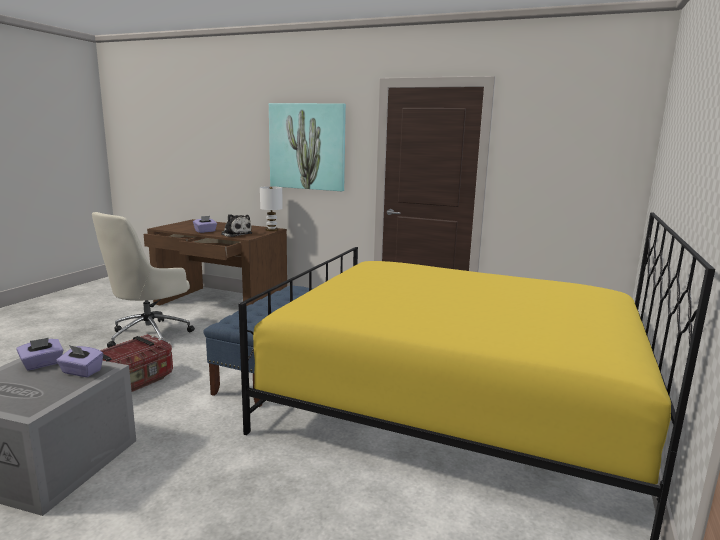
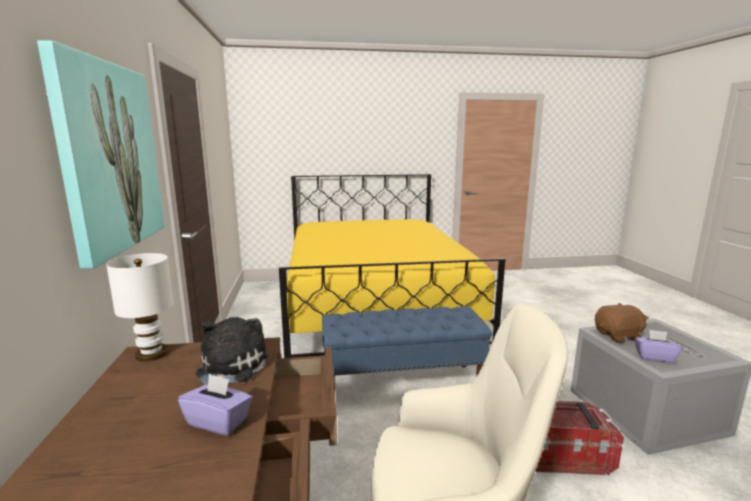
camera: 120 degrees left, 0 degrees up
purple tissue box [56,345,103,377] -> brown plush toy [595,303,649,343]

